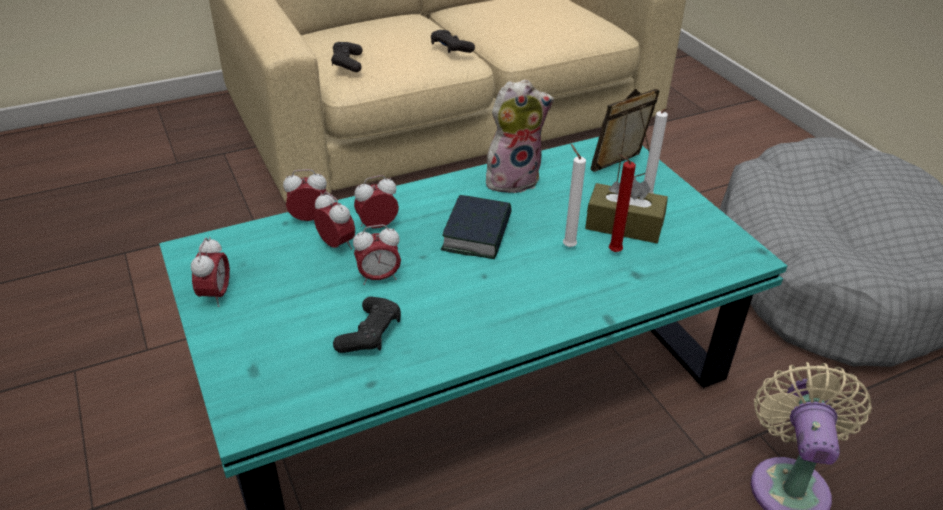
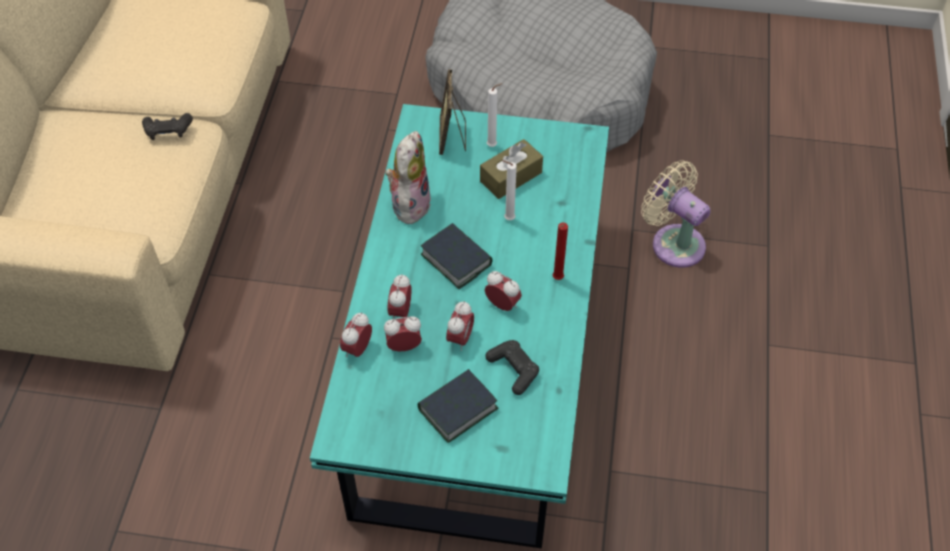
camera: 55 degrees left, 15 degrees up
alarm clock [191,237,230,307] -> alarm clock moved to [485,271,522,311]
black game controller [331,42,363,72] -> none
red candle [609,154,636,252] -> red candle moved to [553,223,568,280]
none -> book [418,369,499,443]

